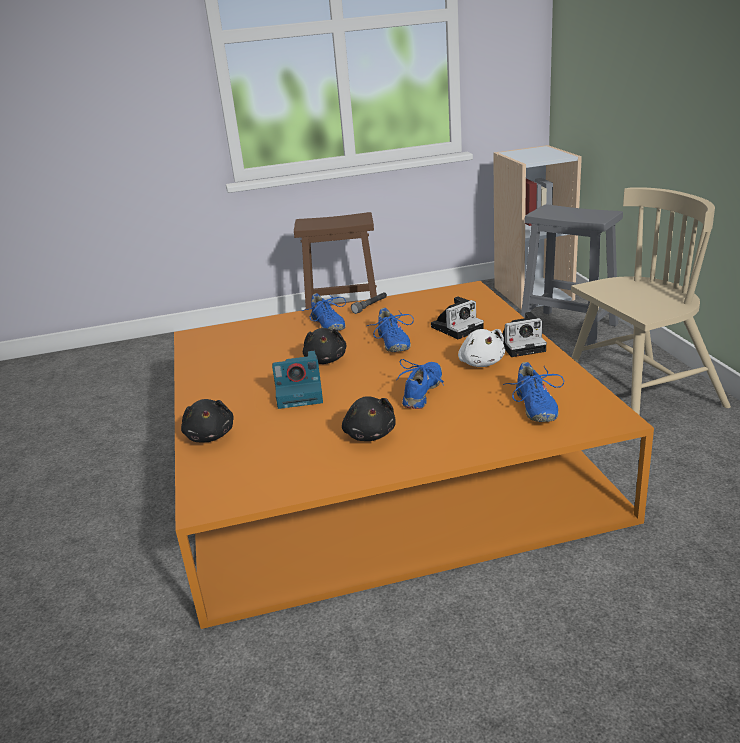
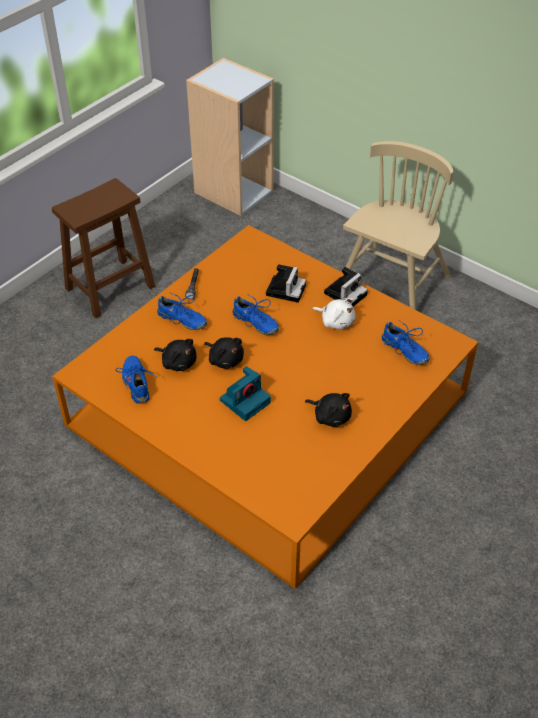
camera: 40 degrees left, 20 degrees up
black plush toy [181,399,234,442] -> black plush toy moved to [154,339,196,371]
blue shoe [396,359,444,409] -> blue shoe moved to [116,356,158,404]
grey stool [521,204,623,346] -> none

